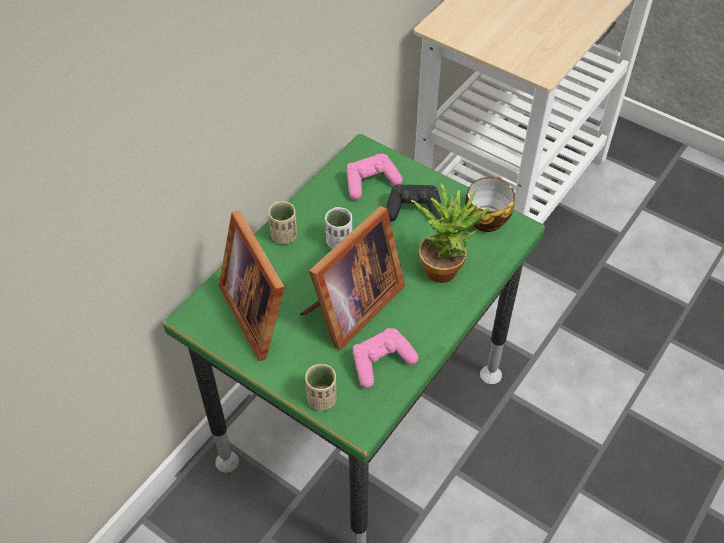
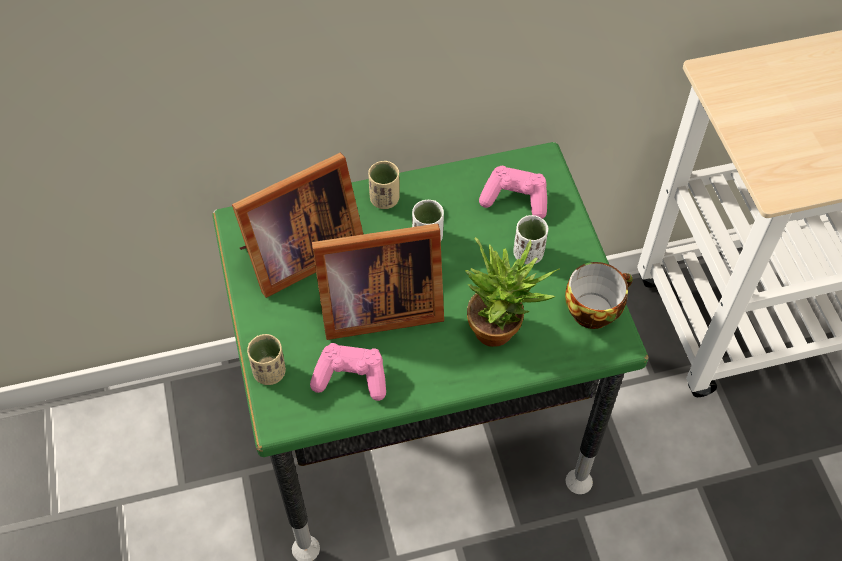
camera: 40 degrees right, 5 degrees up
picture frame [219,211,285,361] -> picture frame turned 135 degrees counterclockwise [232,153,363,298]
black game controller [386,184,442,222] -> white cup [513,215,548,264]

